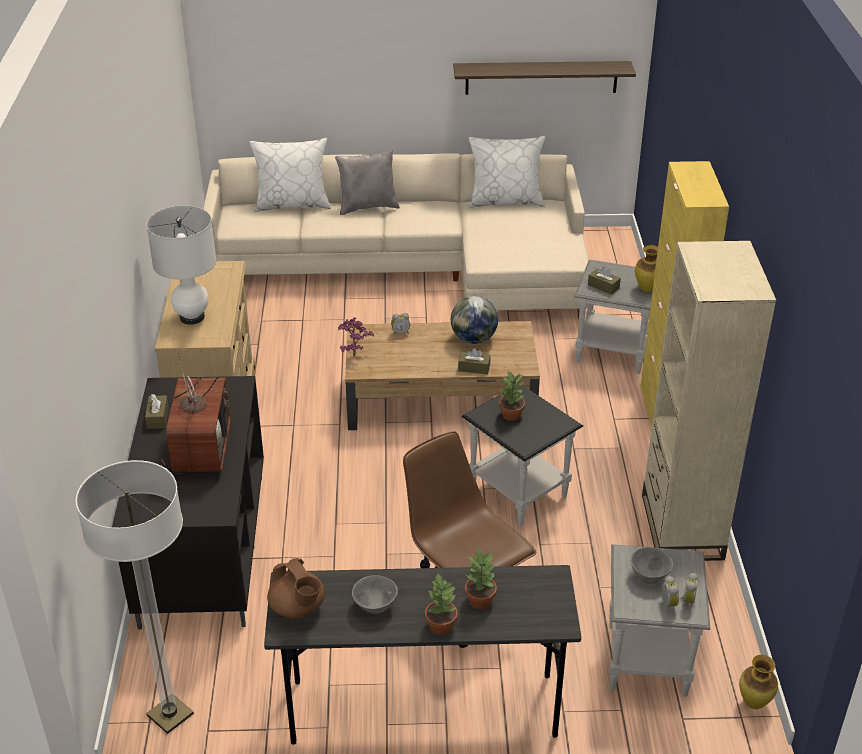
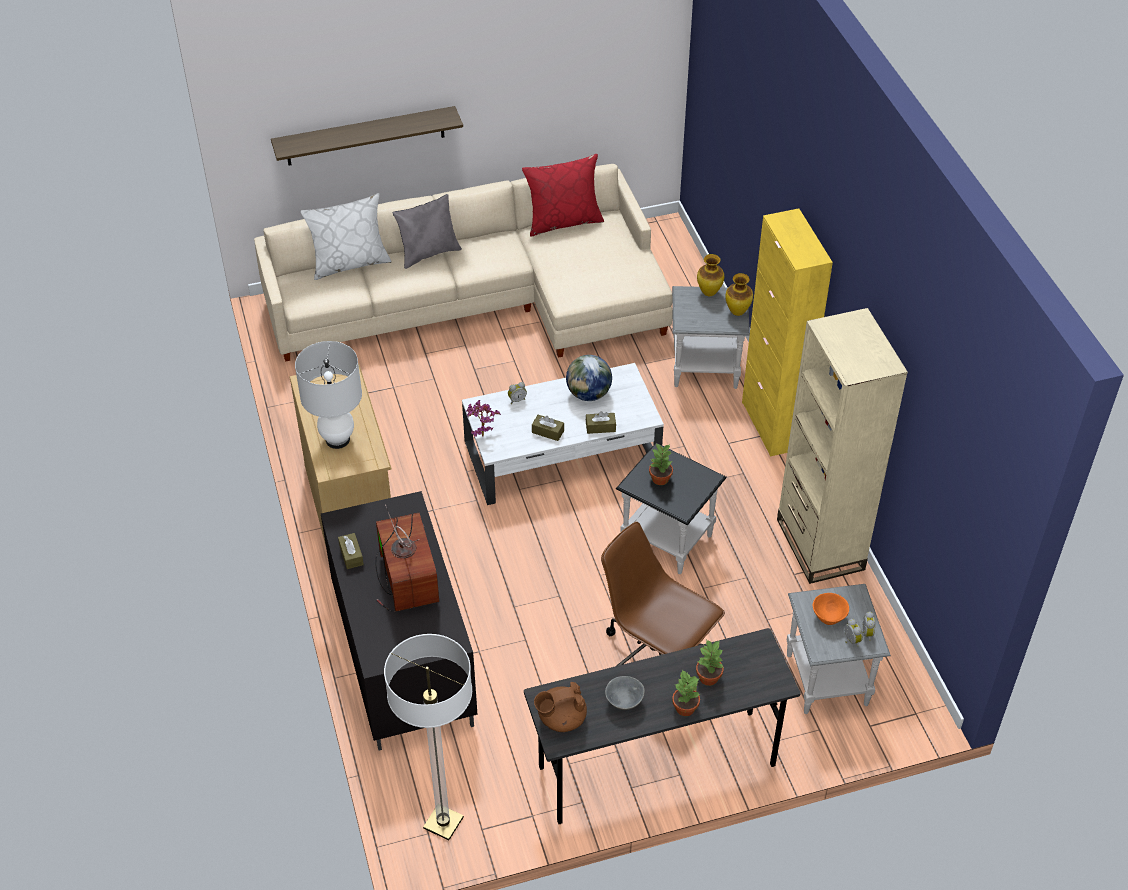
camera: 15 degrees left, 10 degrees up
brown teapot [267,558,325,619] -> brown teapot turned 120 degrees clockwise [534,682,587,732]
brown coffee table [345,321,540,430] -> white coffee table [462,363,664,505]
shelf [453,61,636,95] -> shelf moved to [271,106,463,165]
white pillow [469,136,546,208] -> red pillow [522,154,604,237]
brown tissue box [588,266,621,295] -> brown tissue box moved to [532,415,564,441]
grey bowl [630,547,673,584] -> orange bowl [813,593,849,625]
vase [739,655,778,709] -> vase moved to [697,254,724,296]

